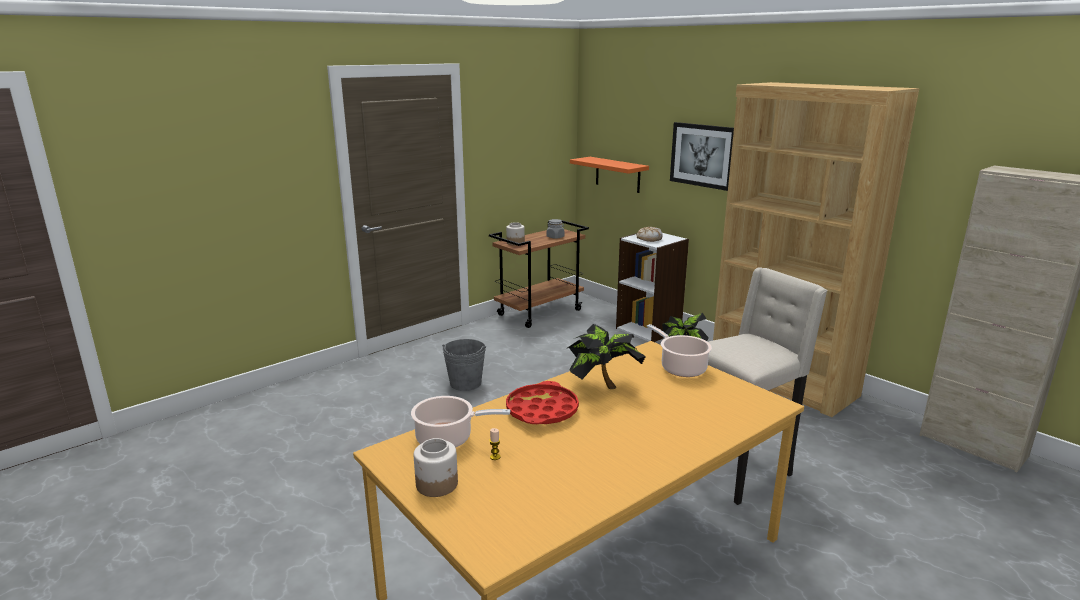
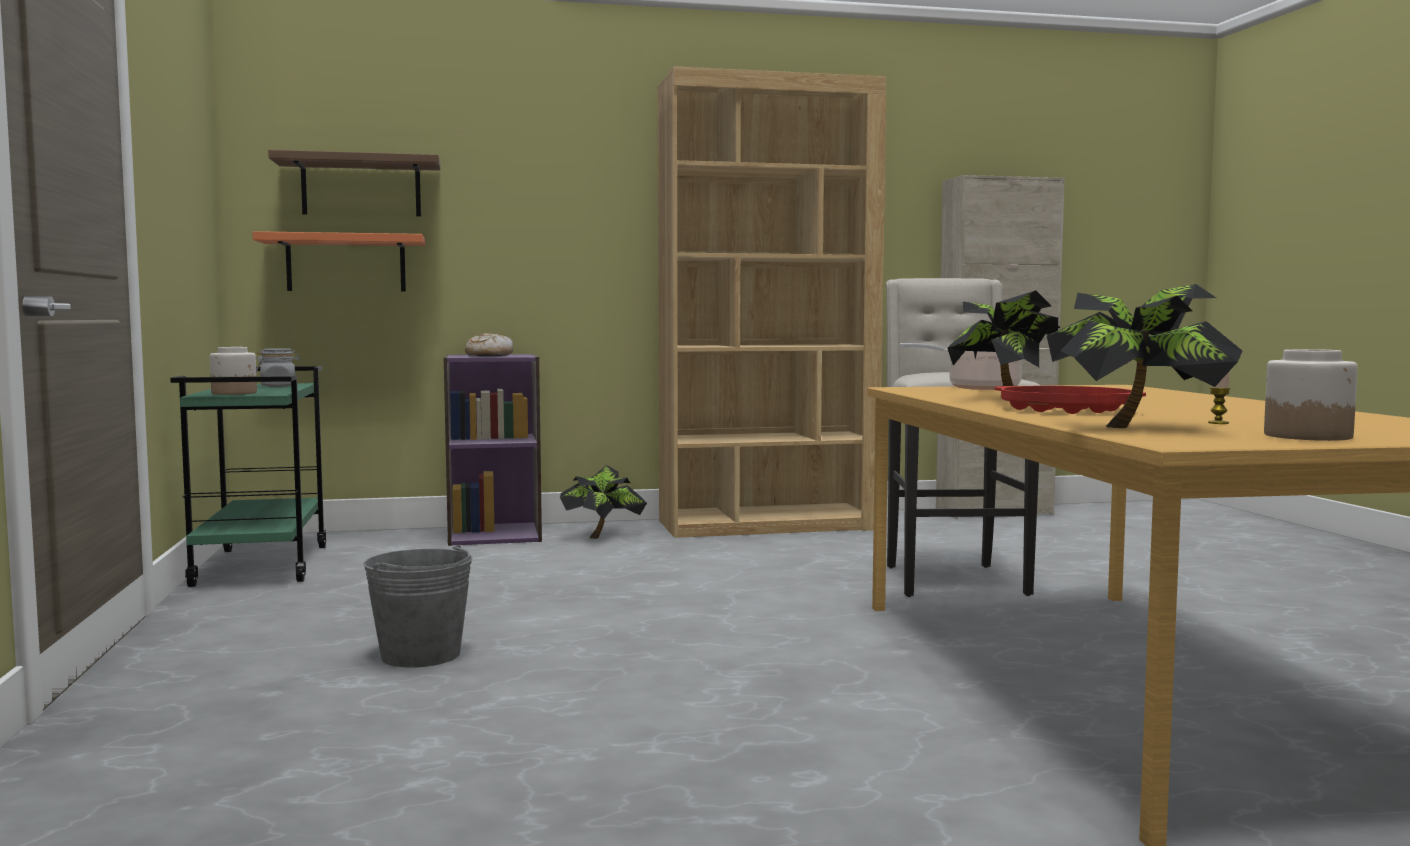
camera: 60 degrees left, 15 degrees down
cooking pot [411,396,511,448] -> potted plant [1047,284,1242,428]
brown cart [489,220,589,328] -> green cart [170,366,327,587]
white bookcase [616,233,689,342] -> purple bookcase [443,354,542,546]
picture [670,122,734,191] -> none
none -> brown shelf [268,150,441,217]

